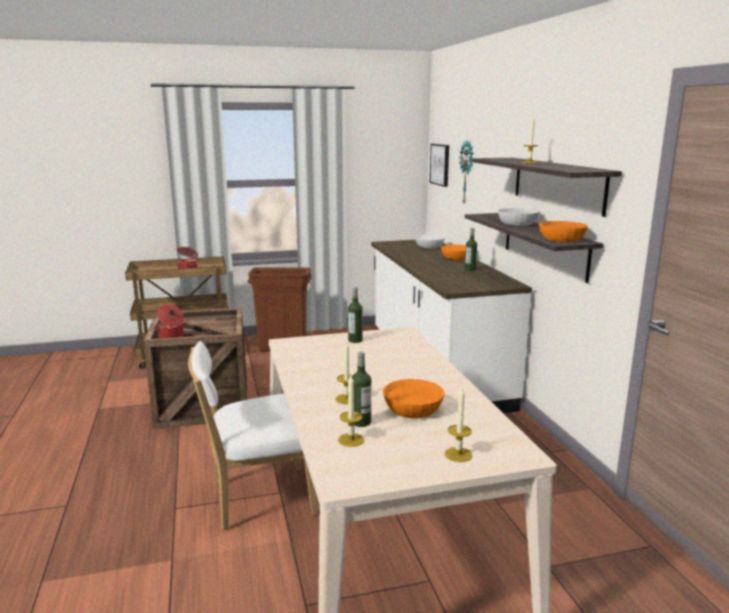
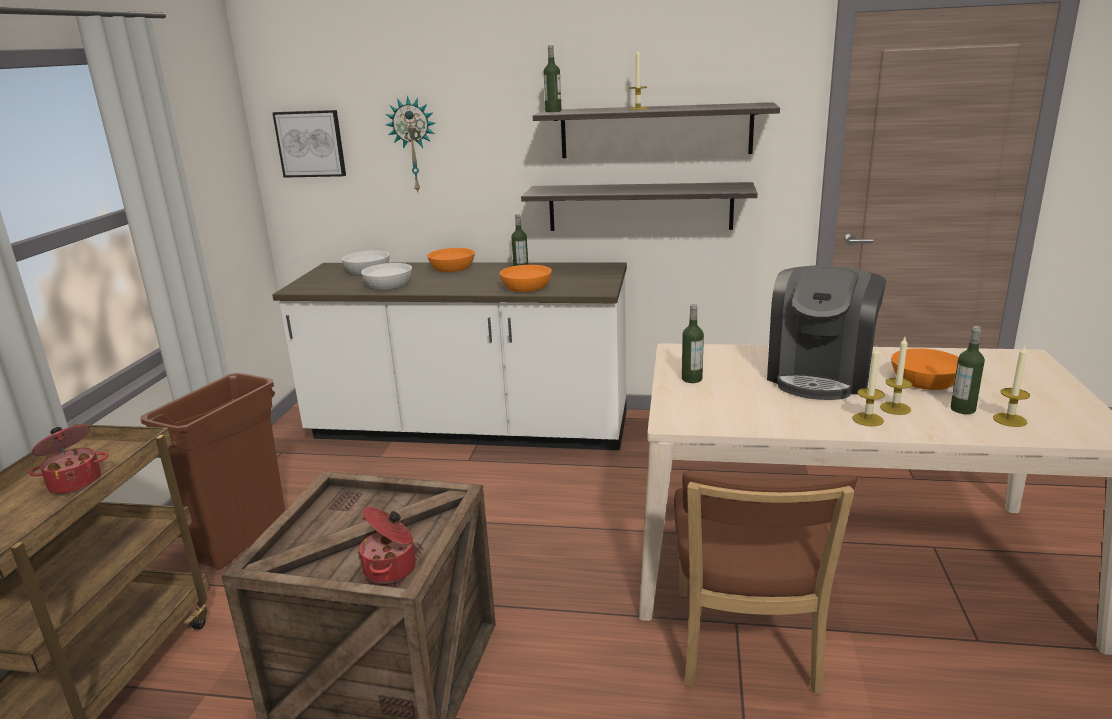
camera: 65 degrees left, 5 degrees up
white chair [188,341,318,531] -> brown chair [674,471,857,694]
candle [445,388,472,462] -> candle moved to [852,346,885,426]
white bowl [498,208,540,226] -> white bowl moved to [361,263,412,289]
orange bowl [539,221,588,242] -> orange bowl moved to [500,265,552,292]
none -> bottle [544,45,562,112]
none -> coffee machine [767,265,886,400]

